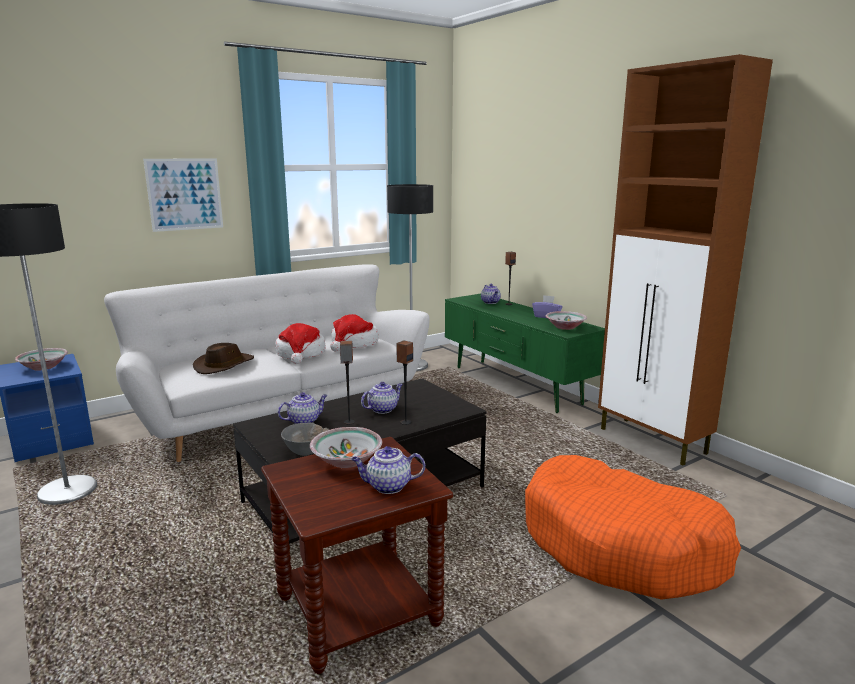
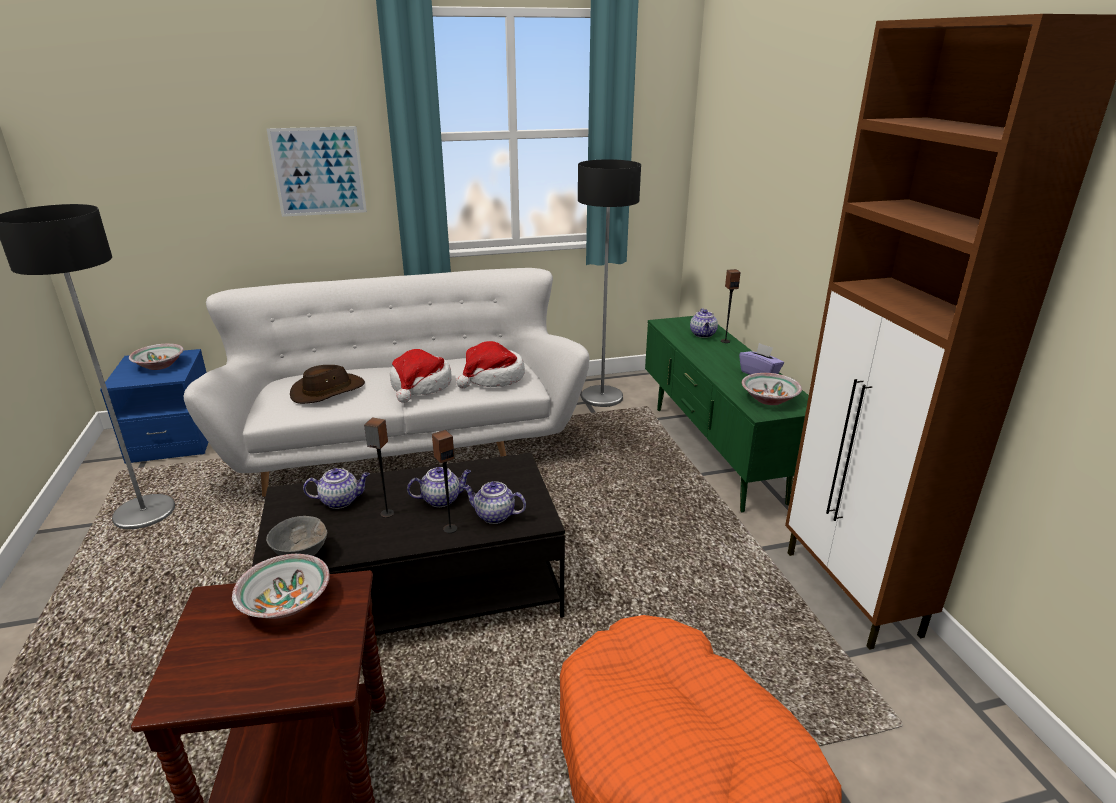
camera: 20 degrees right, 10 degrees up
teapot [351,446,425,494] -> teapot moved to [463,481,526,524]

